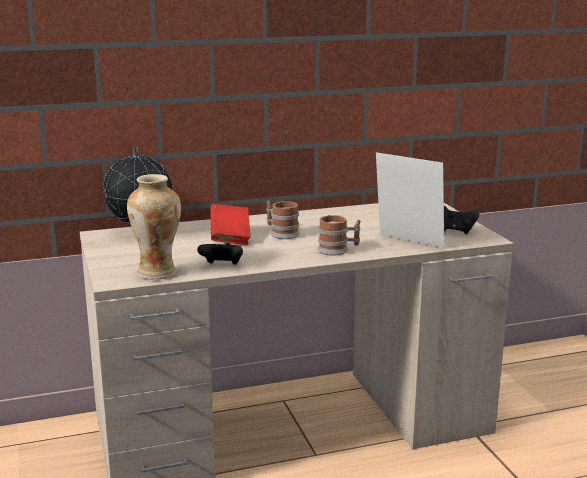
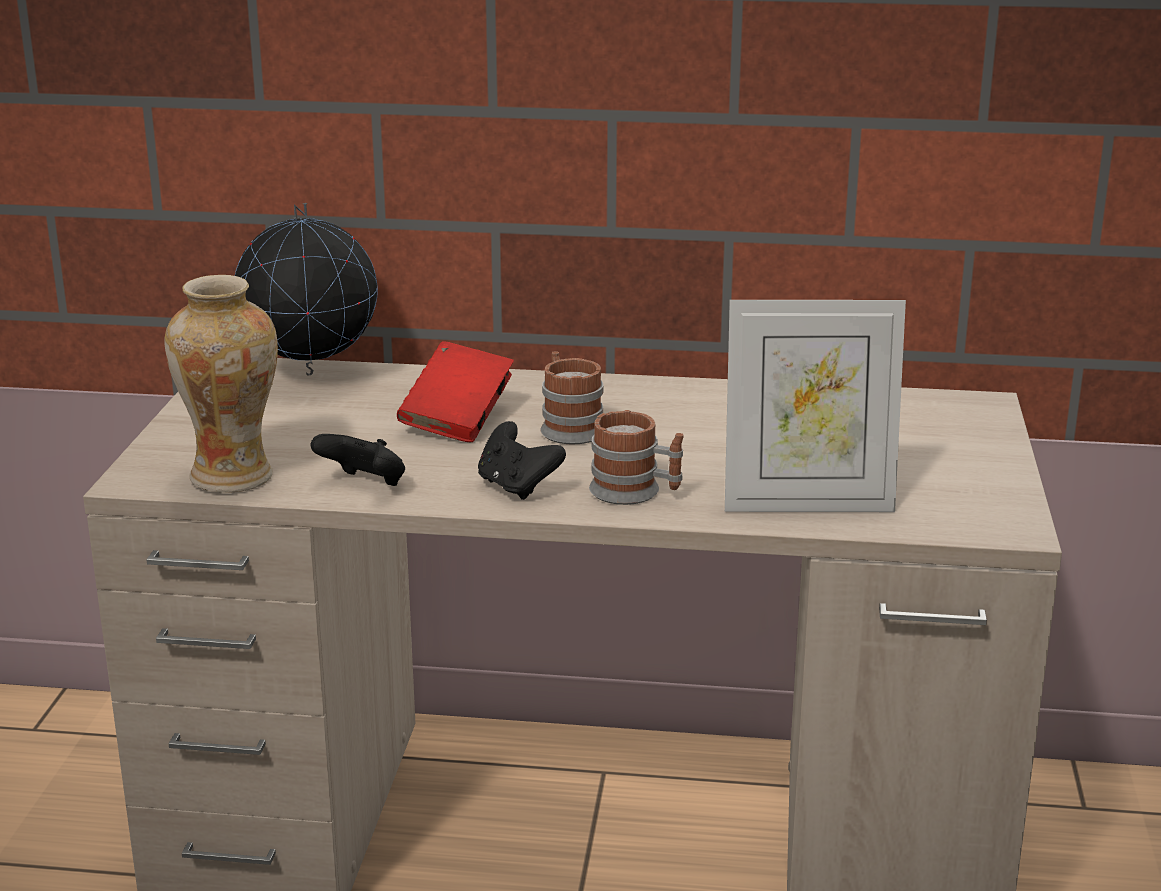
camera: 25 degrees right, 5 degrees up
picture frame [376,152,444,248] -> picture frame turned 120 degrees clockwise [725,300,906,512]
black game controller [444,206,479,234] -> black game controller moved to [478,421,566,500]

